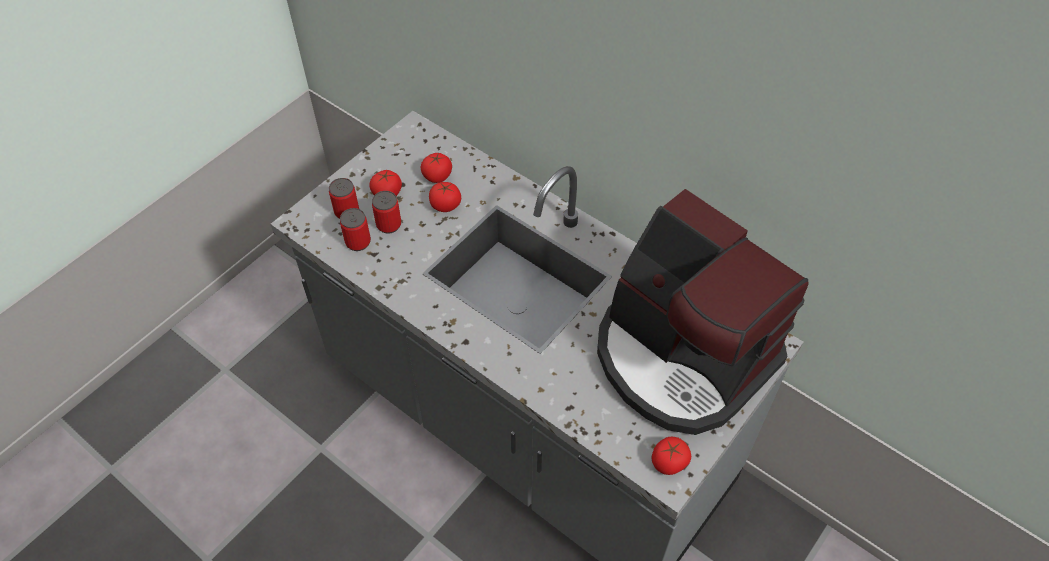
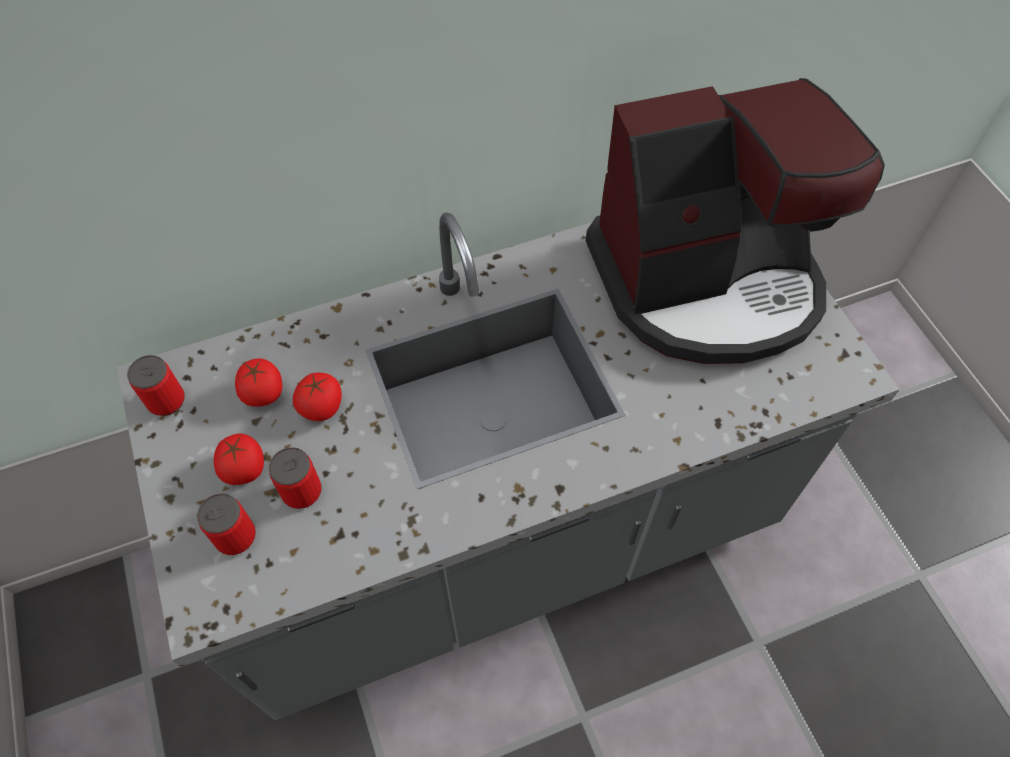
camera: 60 degrees left, 5 degrees up
can [340,208,371,251] -> can moved to [127,355,185,416]
tomato [651,437,691,475] -> none

